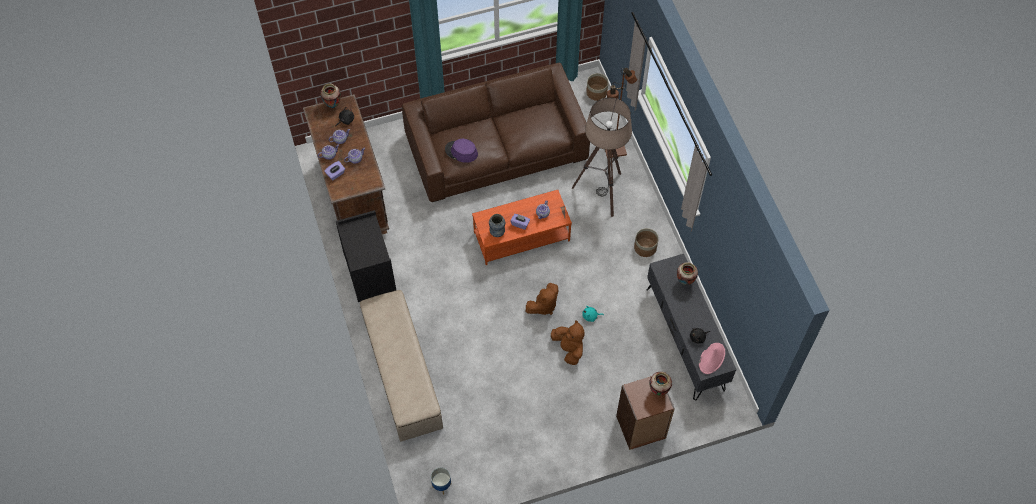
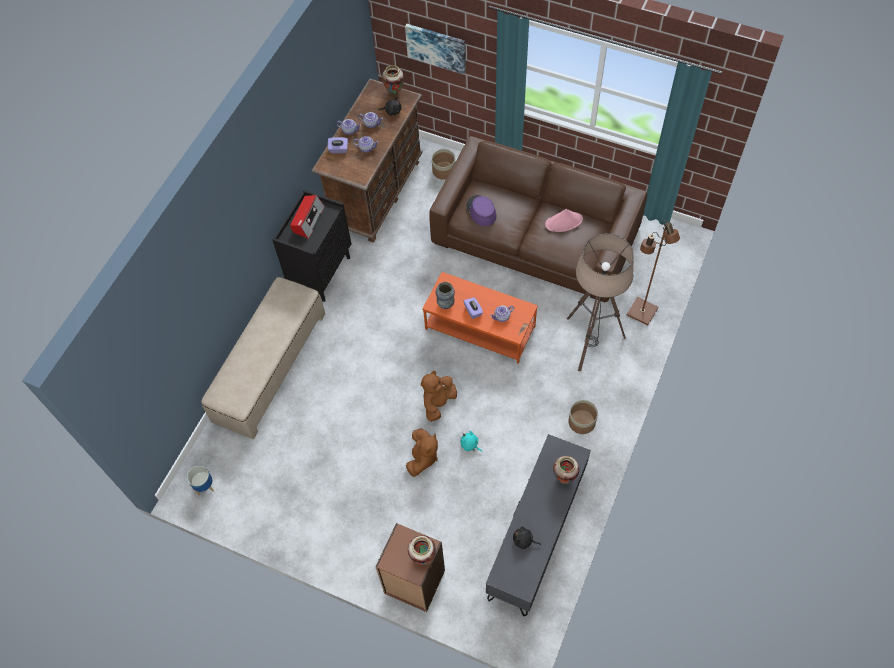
camera: 45 degrees right, 0 degrees up
brown plush toy [526,283,558,315] -> brown plush toy turned 120 degrees clockwise [421,371,457,422]
planter [586,73,608,101] -> planter moved to [432,149,455,180]
pink hat [699,343,725,374] -> pink hat moved to [545,209,583,232]
none -> radio [290,195,325,239]
none -> picture [405,24,466,74]

